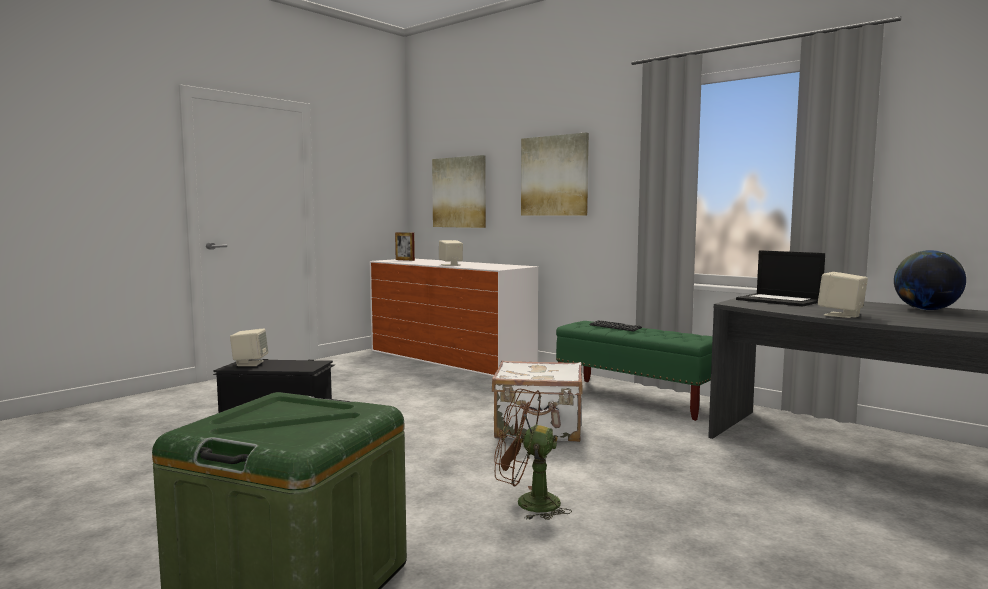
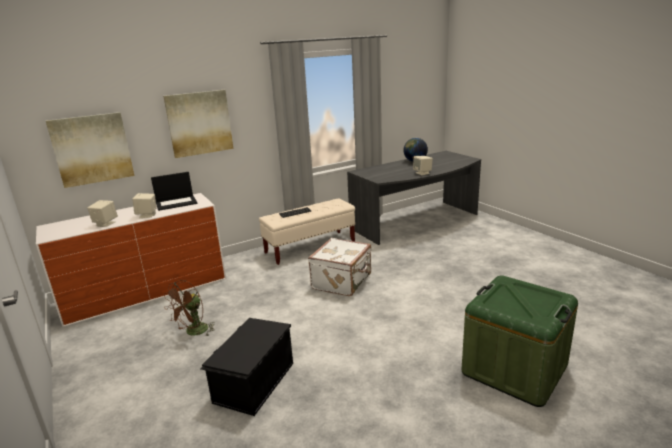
camera: 70 degrees left, 15 degrees up
beige speaker [230,329,268,366] -> beige speaker moved to [87,200,118,227]
picture frame [395,232,415,261] -> none
brown fan [494,389,572,520] -> brown fan moved to [164,280,215,336]
green bench [556,321,713,421] -> beige bench [259,198,355,265]
laptop [736,250,825,307] -> laptop moved to [151,172,197,211]

